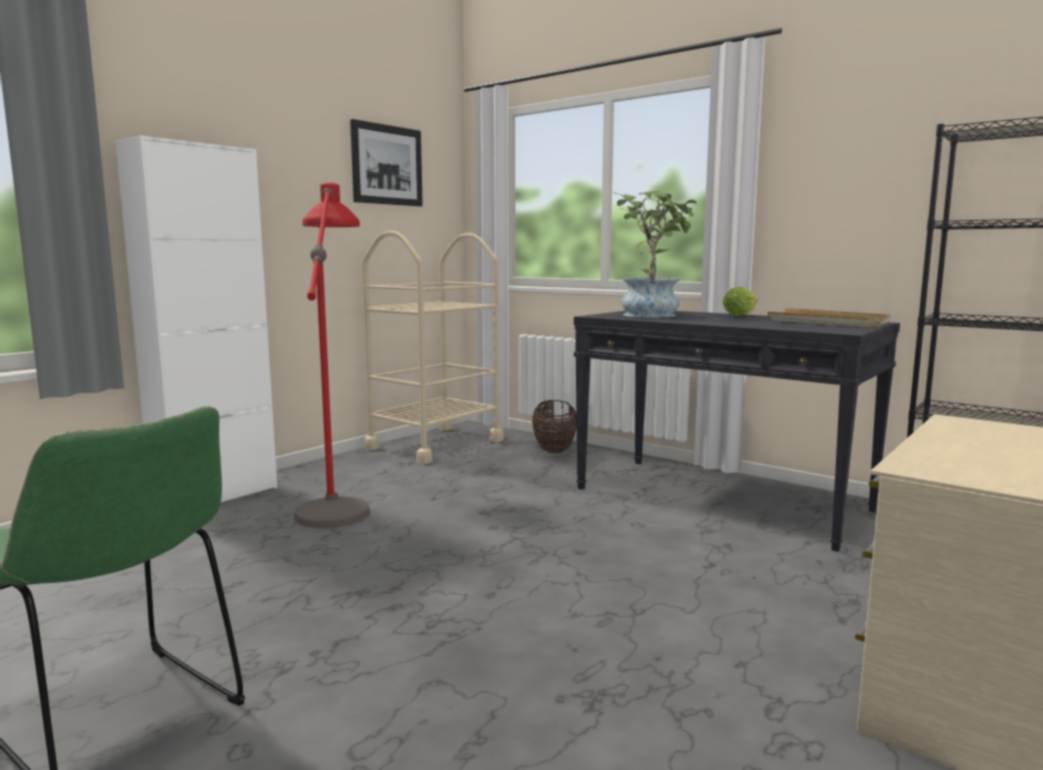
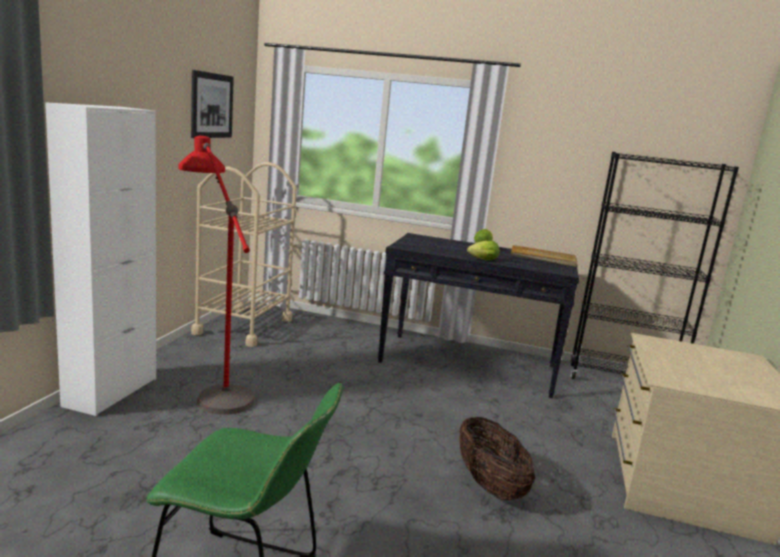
camera: 25 degrees left, 5 degrees up
basket [532,400,577,454] -> basket moved to [459,417,535,500]
potted plant [616,190,697,318] -> none
none -> lettuce [467,240,499,260]

